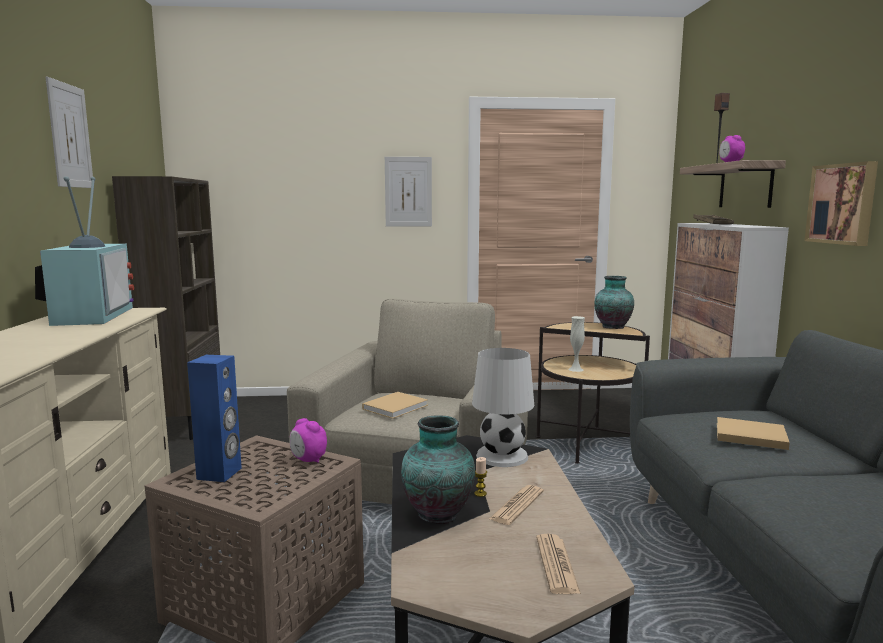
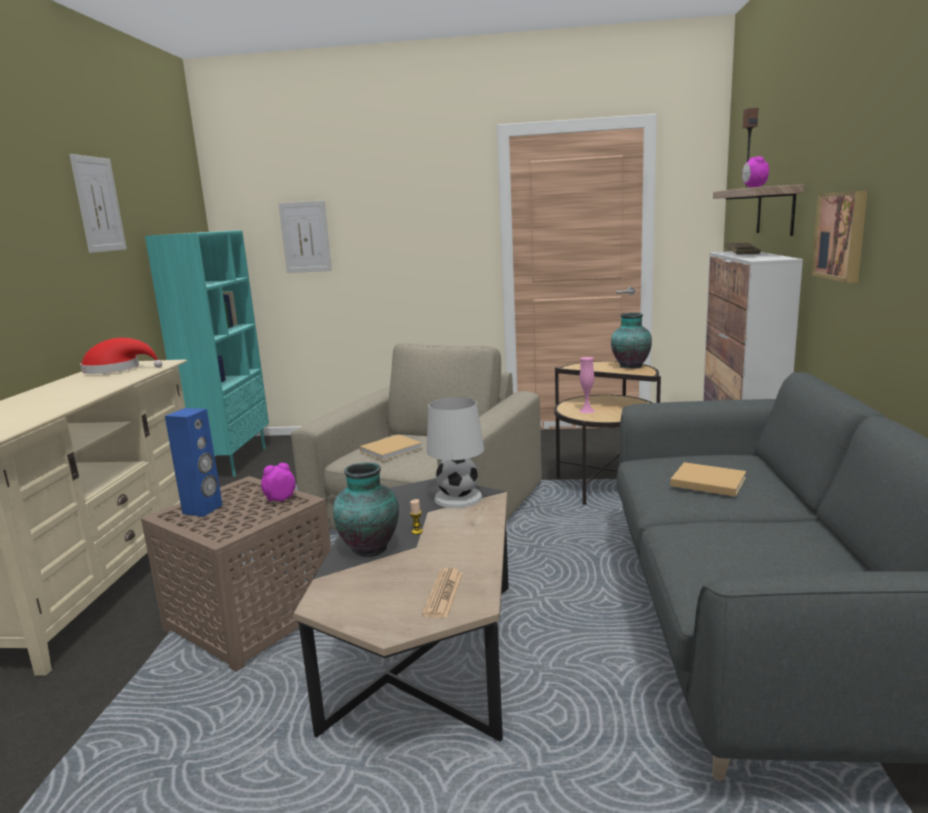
camera: 10 degrees right, 5 degrees up
television [35,176,134,326] -> red hat [80,338,162,374]
brown bookcase [112,176,220,440] -> turquoise bookcase [145,230,269,477]
alarm clock [290,418,327,463] -> alarm clock turned 105 degrees clockwise [261,463,295,502]
picture [385,157,432,227] -> picture moved to [278,201,332,273]
newspaper [489,485,544,525] -> none
white vase [568,316,585,372] -> pink vase [579,357,595,413]

